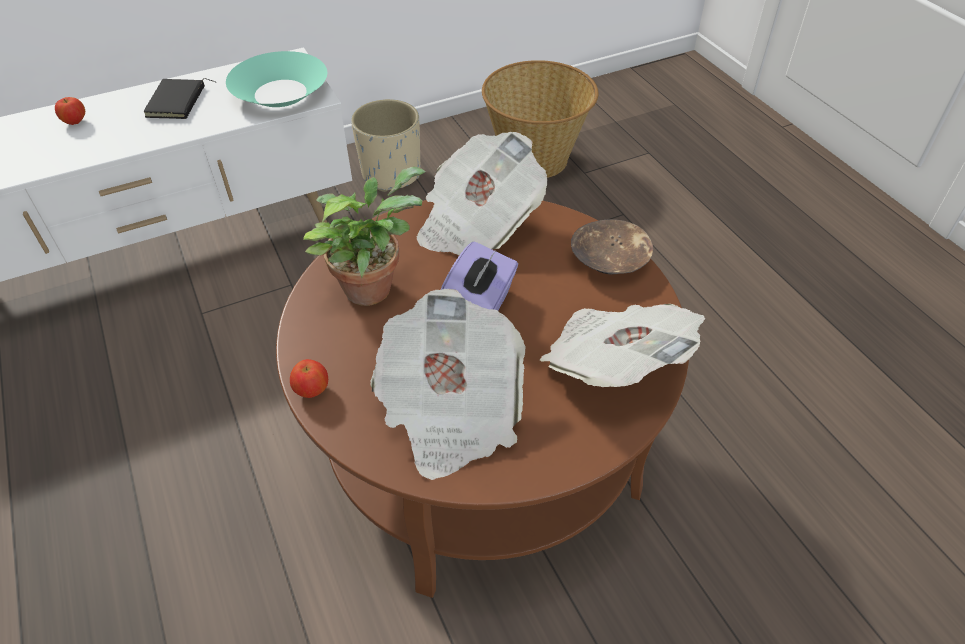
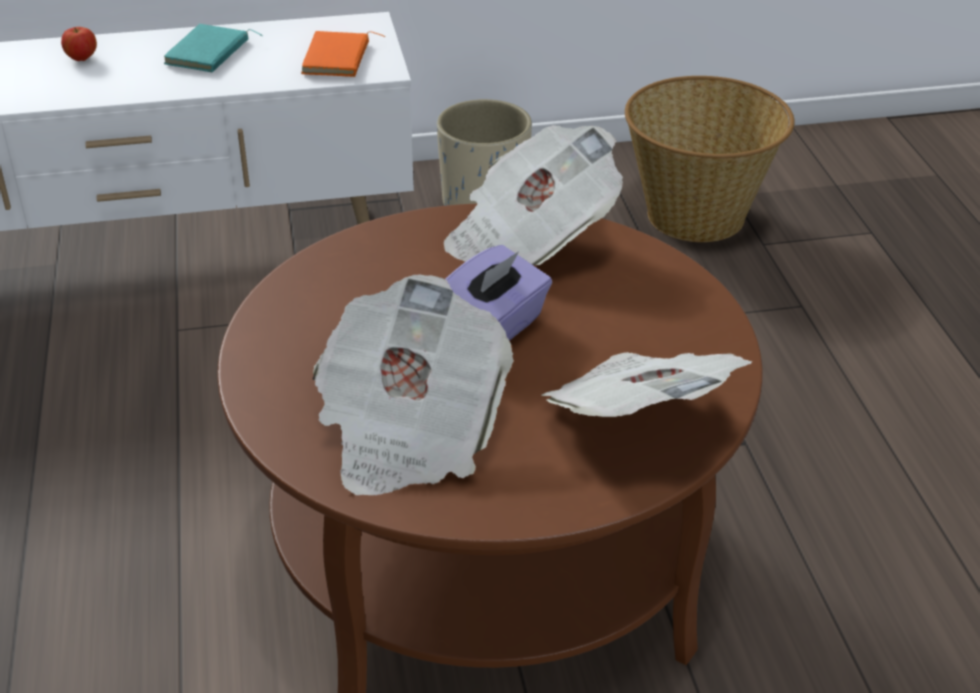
camera: 15 degrees right, 10 degrees down
black book [144,78,215,119] -> turquoise book [164,24,263,72]
turquoise bowl [226,51,327,107] -> orange book [301,31,385,77]
apple [290,359,328,398] -> none
potted plant [303,167,426,306] -> none
brown bowl [571,219,653,275] -> none

